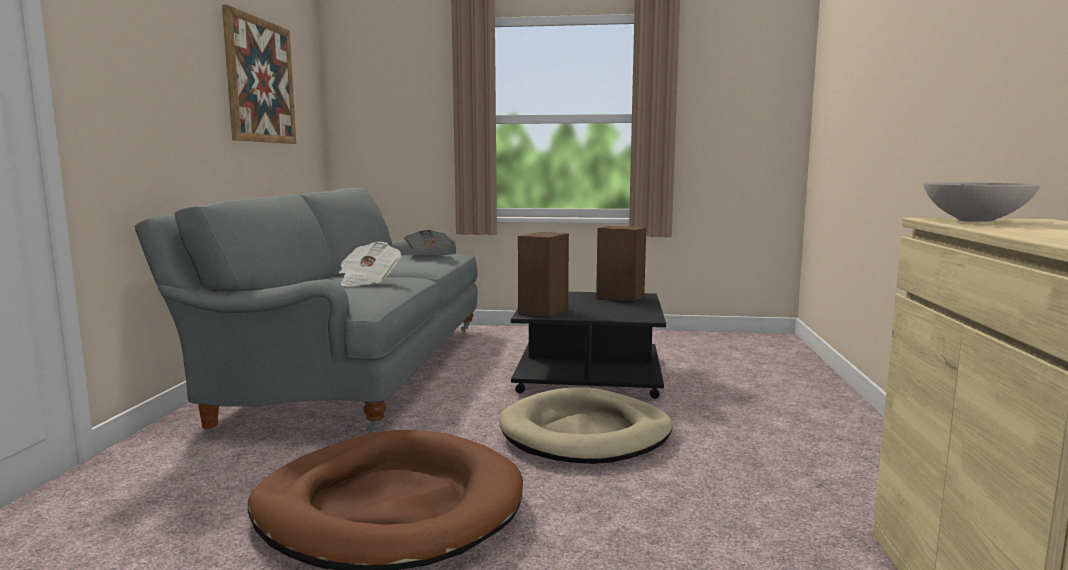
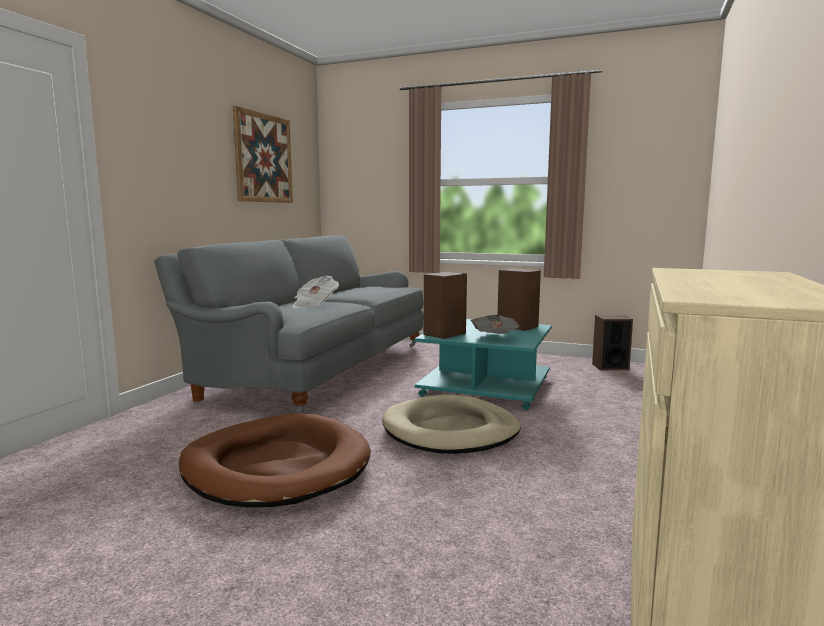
camera: 15 degrees right, 0 degrees up
newspaper [404,230,453,253] -> newspaper moved to [471,315,520,334]
black coffee table [511,292,666,399] -> turquoise coffee table [415,319,552,410]
white bowl [923,182,1041,222] -> none
none -> speaker [592,315,633,370]

